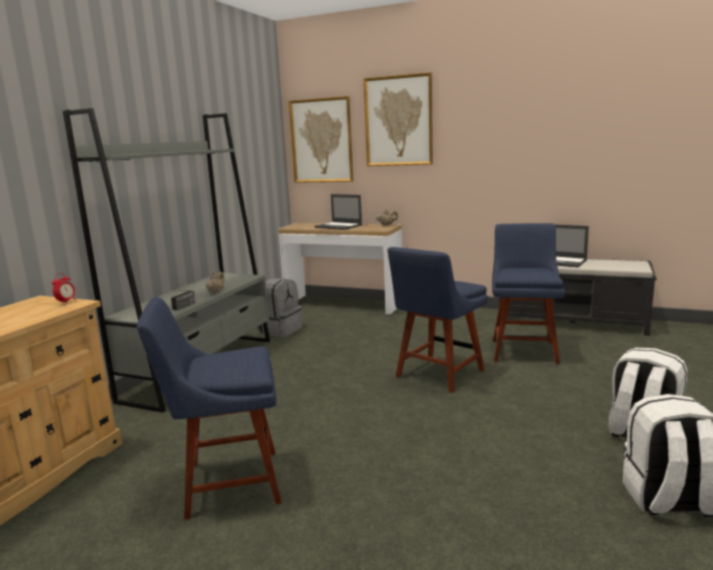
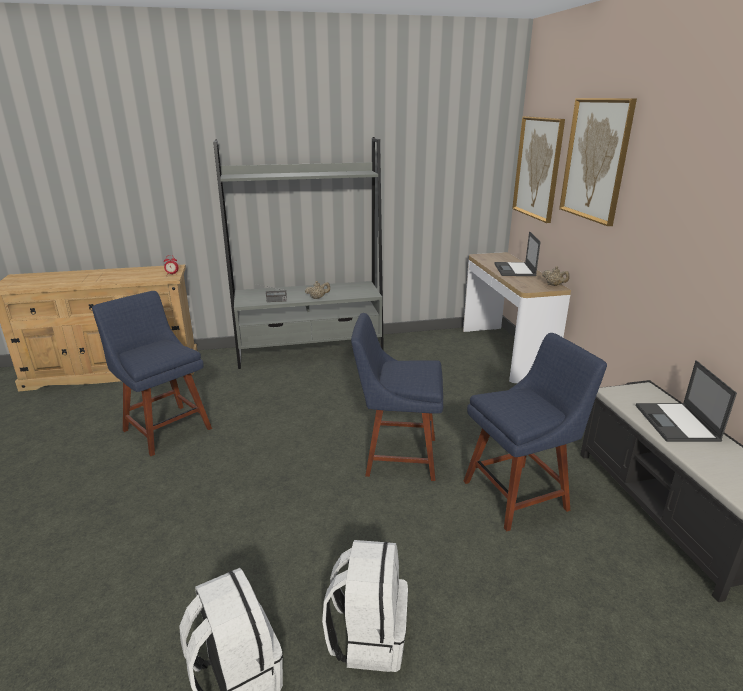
camera: 55 degrees right, 10 degrees up
grey backpack [257,278,302,337] -> none

